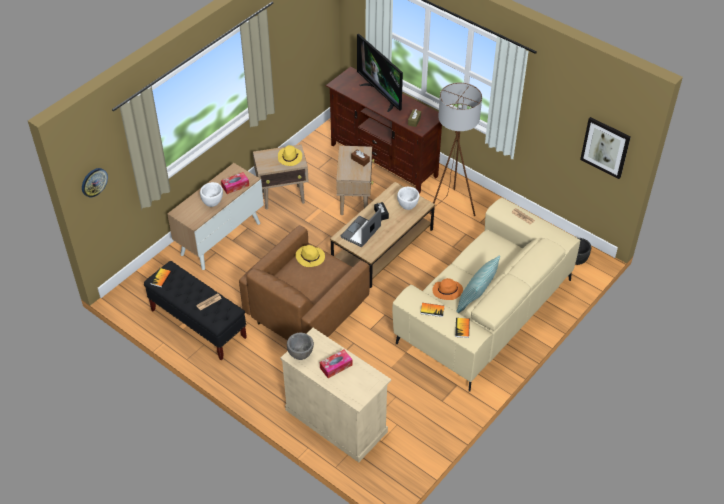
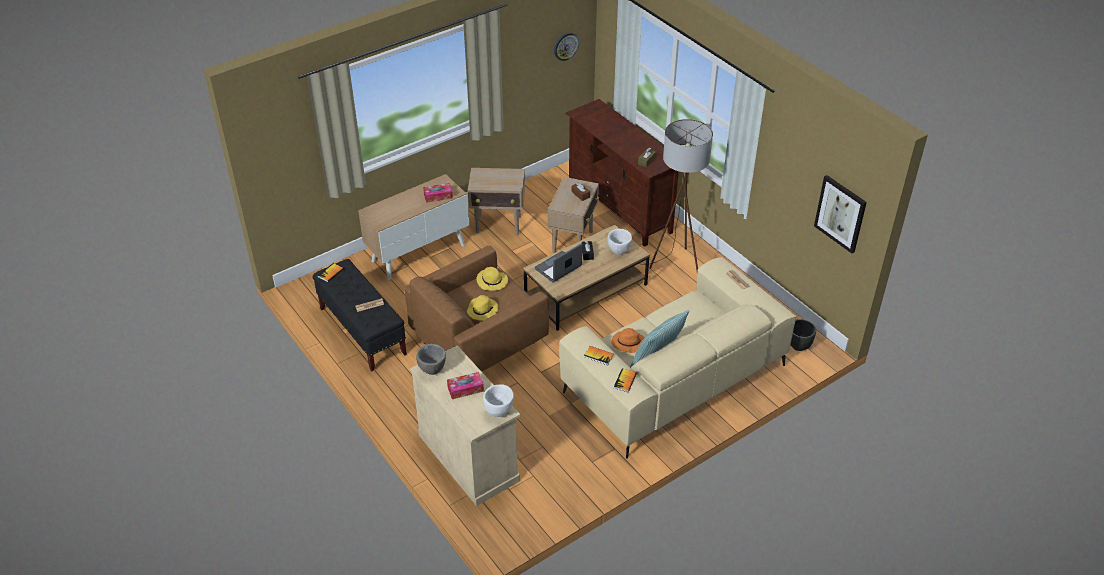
camera: 15 degrees right, 5 degrees down
wall clock [82,168,108,197] -> wall clock moved to [554,33,579,61]
white bowl [200,182,223,207] -> white bowl moved to [483,384,514,417]
yellow hat [278,145,302,166] -> yellow hat moved to [467,295,498,321]
television [357,34,403,112] -> none

